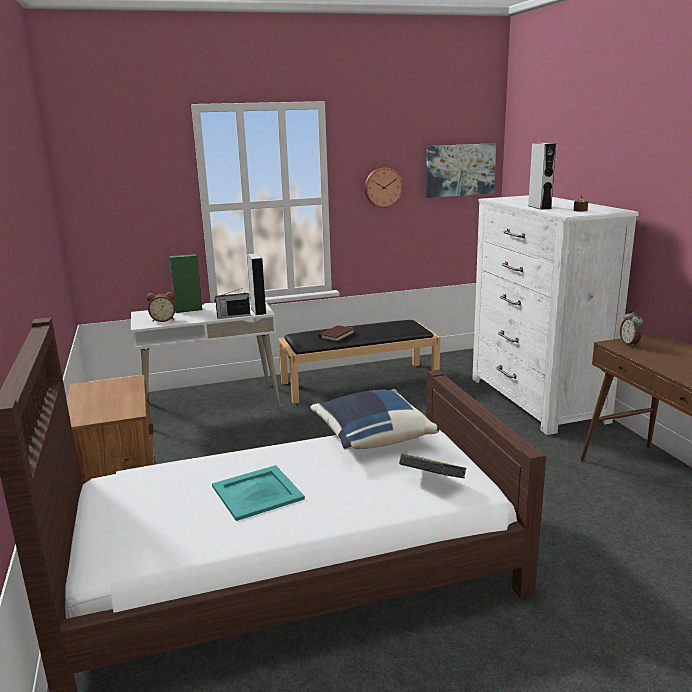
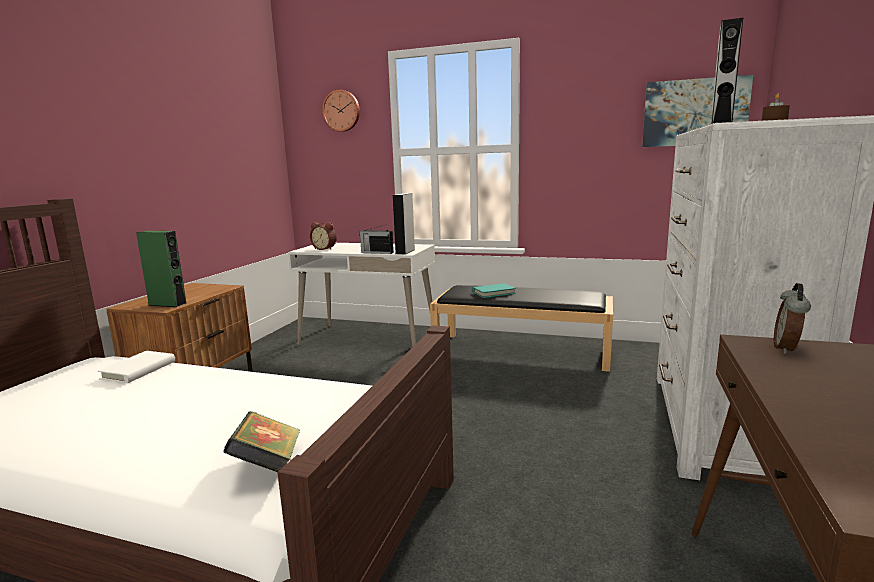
camera: 35 degrees right, 5 degrees down
green speaker [169,254,203,313] -> green speaker moved to [136,231,187,307]
turquoise tray [212,465,305,521] -> none
blue pillow [310,389,439,450] -> none
brown book [319,325,355,342] -> turquoise book [472,283,516,298]
wall clock [365,167,403,208] -> wall clock moved to [322,89,360,132]
none -> white book [98,351,175,383]

